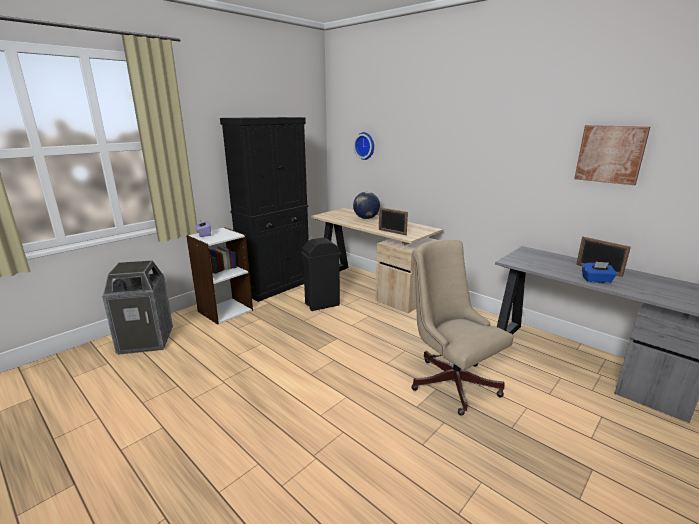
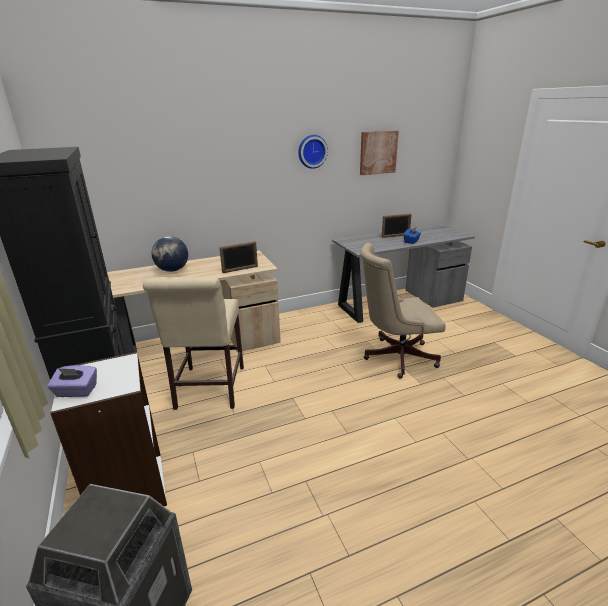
camera: 65 degrees left, 5 degrees up
black trash can [301,238,341,311] -> beige chair [143,276,244,410]
wall clock [354,132,374,160] -> wall clock moved to [298,135,328,169]

